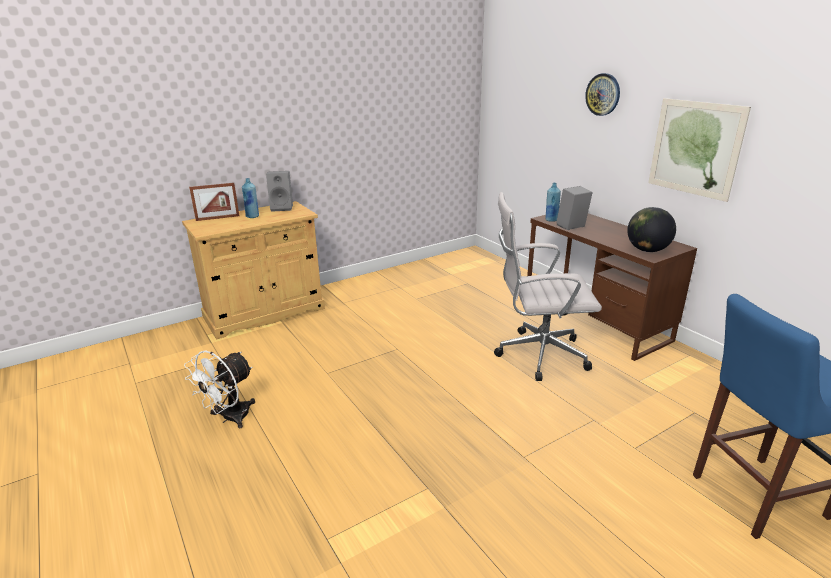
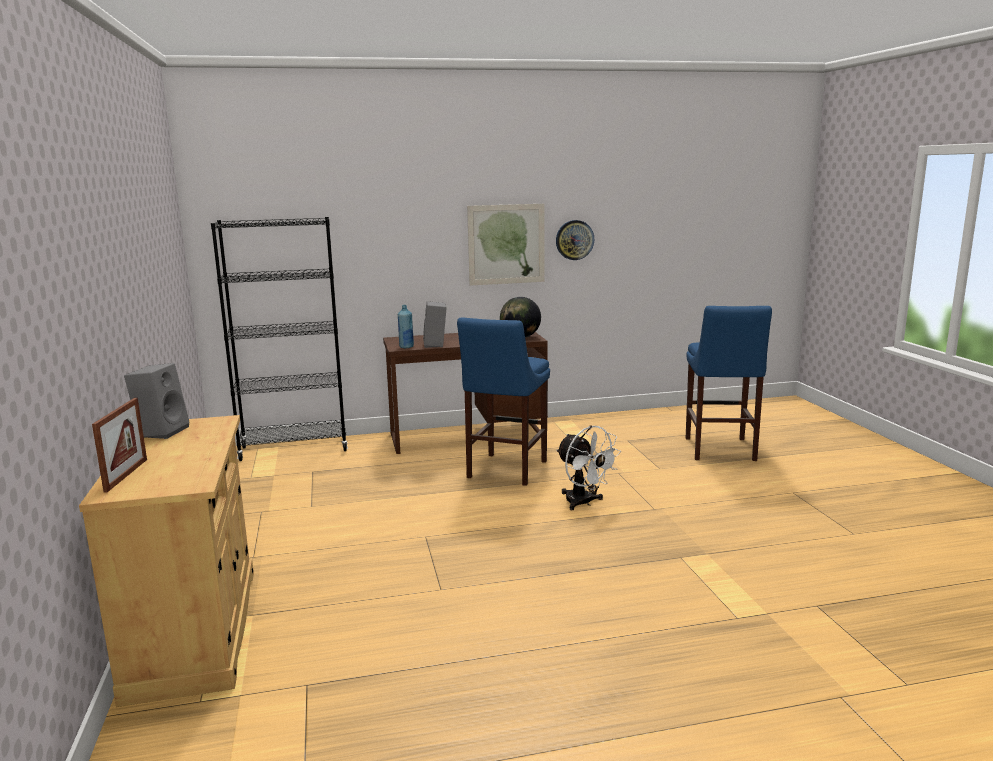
camera: 70 degrees left, 10 degrees down
white fan [184,350,255,428] -> white fan moved to [556,425,621,510]
blue bottle [242,178,259,218] -> none
white office chair [494,192,602,381] -> blue stool [457,317,550,486]
wall clock [585,73,620,116] -> wall clock moved to [556,220,594,260]
none -> black bookcase [211,217,348,461]

